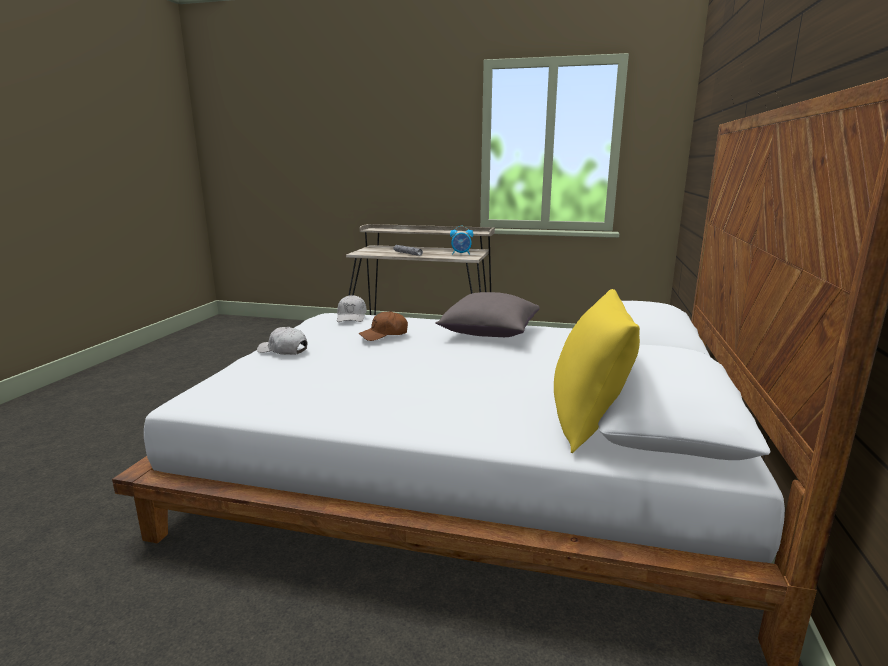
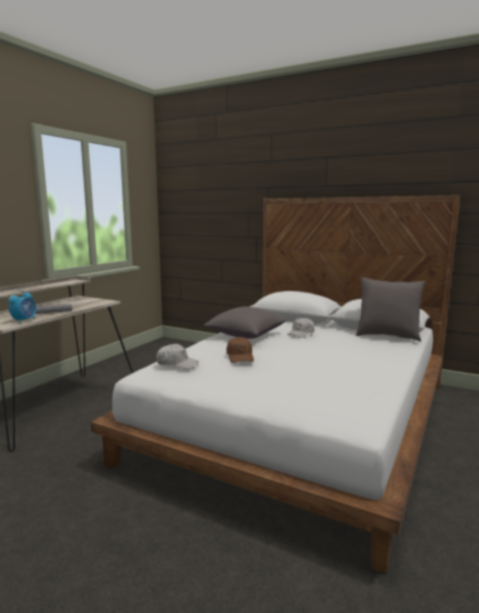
camera: 75 degrees left, 5 degrees down
white cap [257,327,307,355] -> white cap moved to [287,317,315,338]
alarm clock [450,226,473,255] -> alarm clock moved to [8,290,36,323]
yellow pillow [554,289,640,453] -> grey pillow [356,277,426,342]

